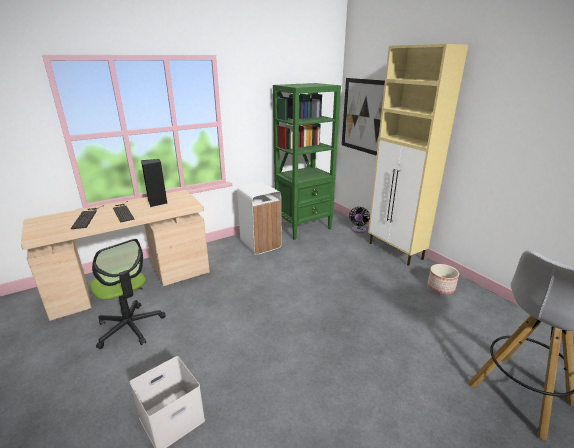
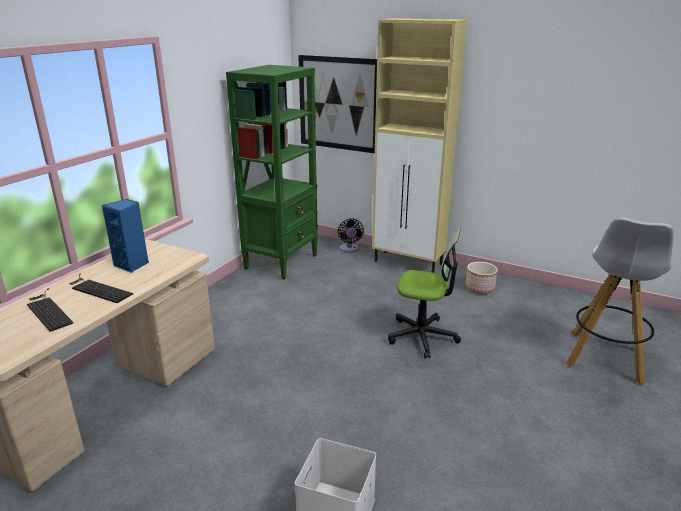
camera: 30 degrees left, 0 degrees up
office chair [90,239,166,349] -> office chair moved to [388,227,461,359]
black speaker [141,159,167,207] -> blue speaker [102,199,149,273]
white trash can [237,182,281,255] -> none

